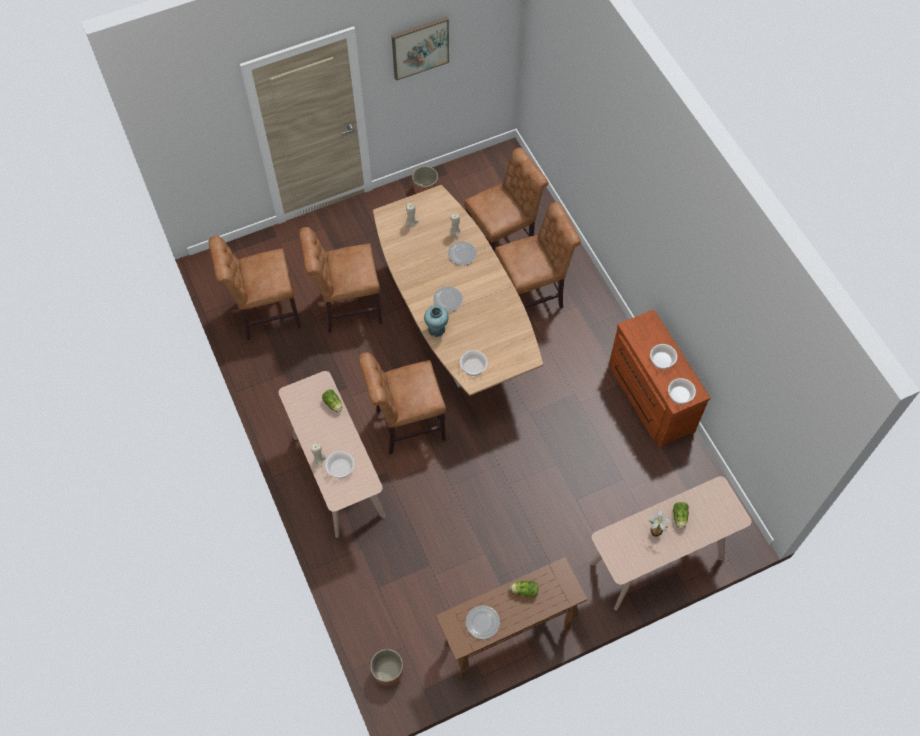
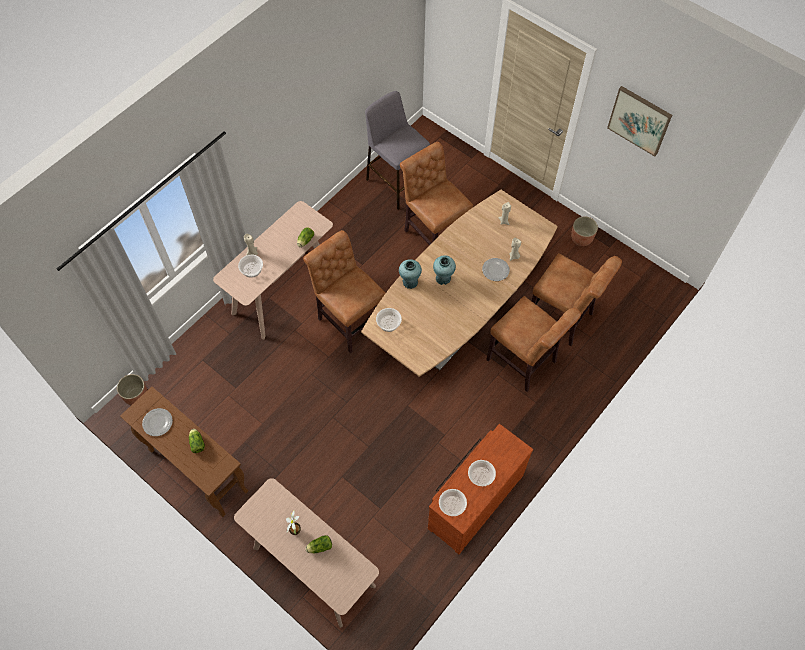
camera: 65 degrees right, 0 degrees up
brown chair [209,235,301,340] -> grey stool [365,91,430,210]
plate [433,287,463,312] -> turquoise vase [433,255,456,285]

